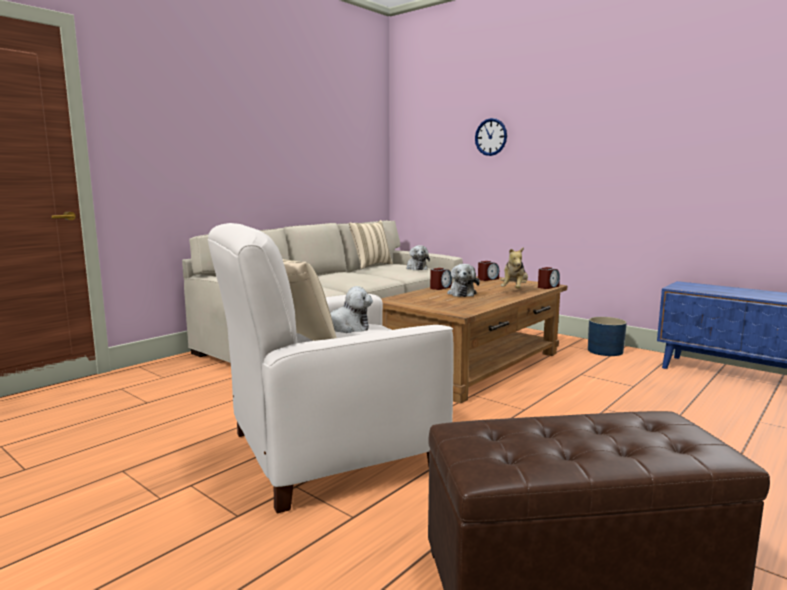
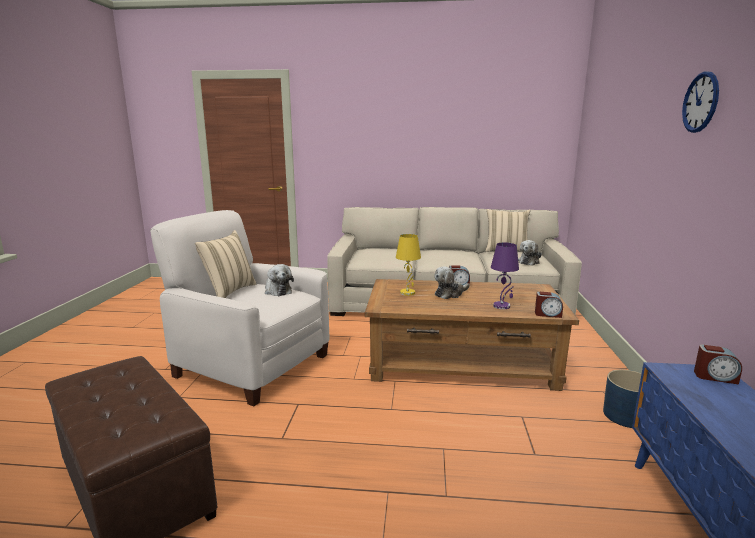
camera: 55 degrees right, 5 degrees up
wall clock [475,118,507,156] -> wall clock moved to [682,71,719,133]
alarm clock [478,261,499,281] -> alarm clock moved to [694,345,742,384]
plush toy [501,247,528,288] -> purple table lamp [491,243,519,309]
none -> yellow table lamp [396,234,421,296]

